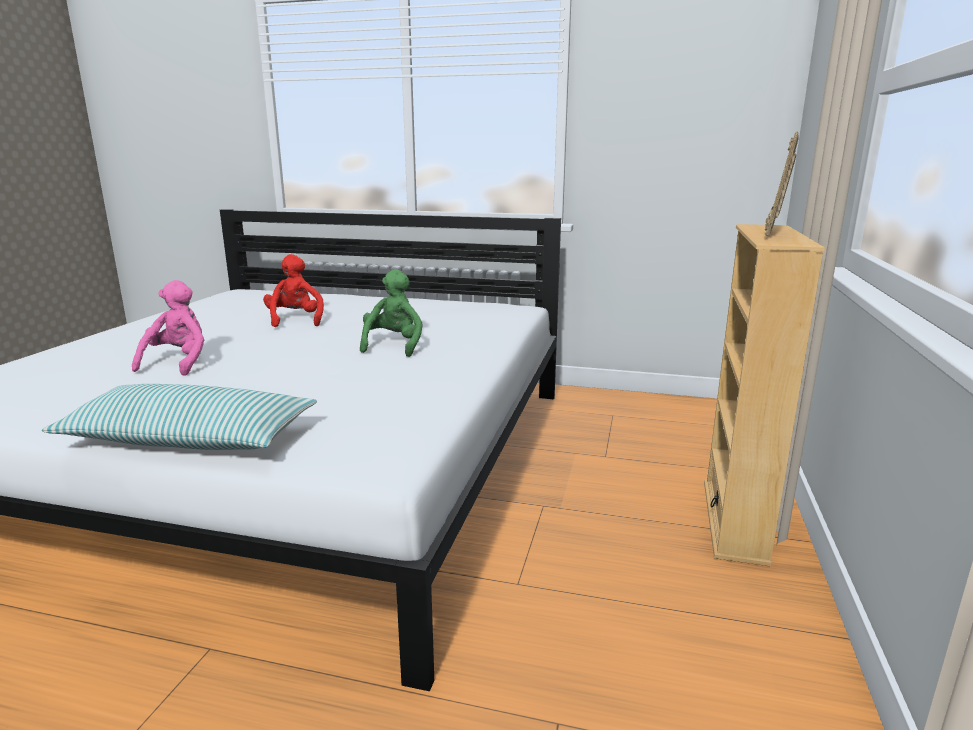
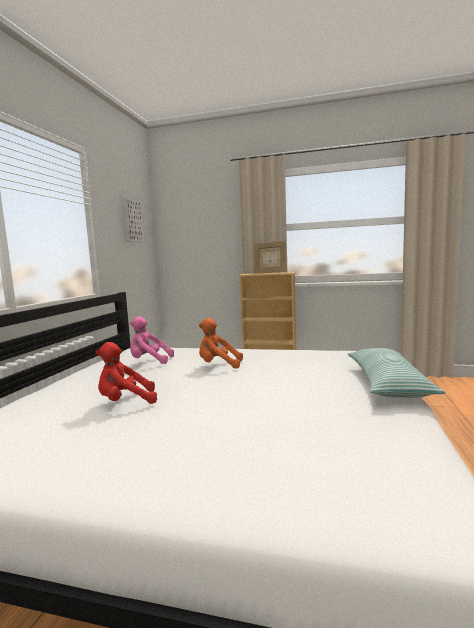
camera: 90 degrees left, 10 degrees down
pink plush toy [132,280,204,376] -> pink plush toy moved to [130,316,174,364]
green plush toy [360,269,423,357] -> orange plush toy [199,318,243,369]
none -> picture [123,198,144,242]

